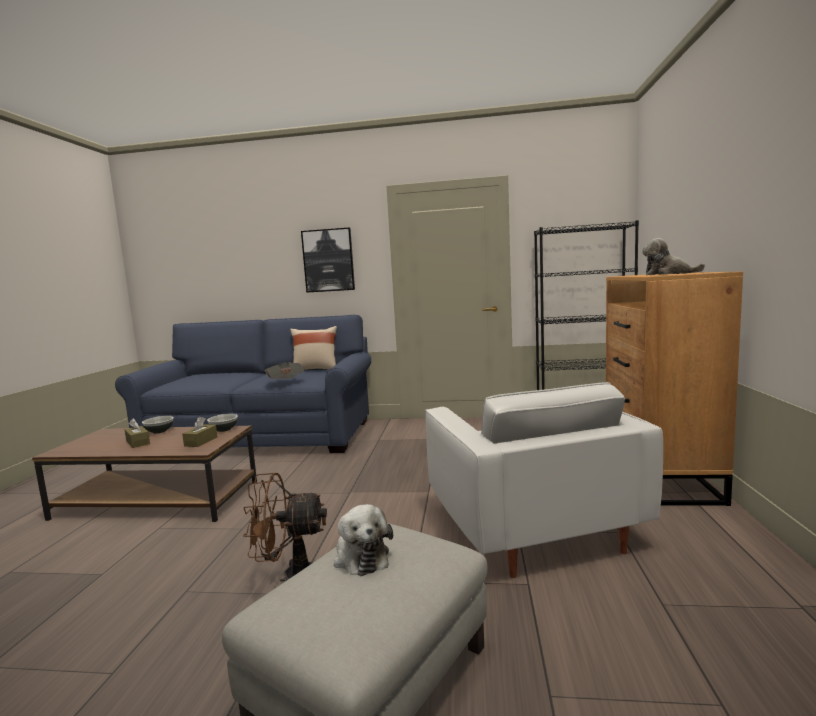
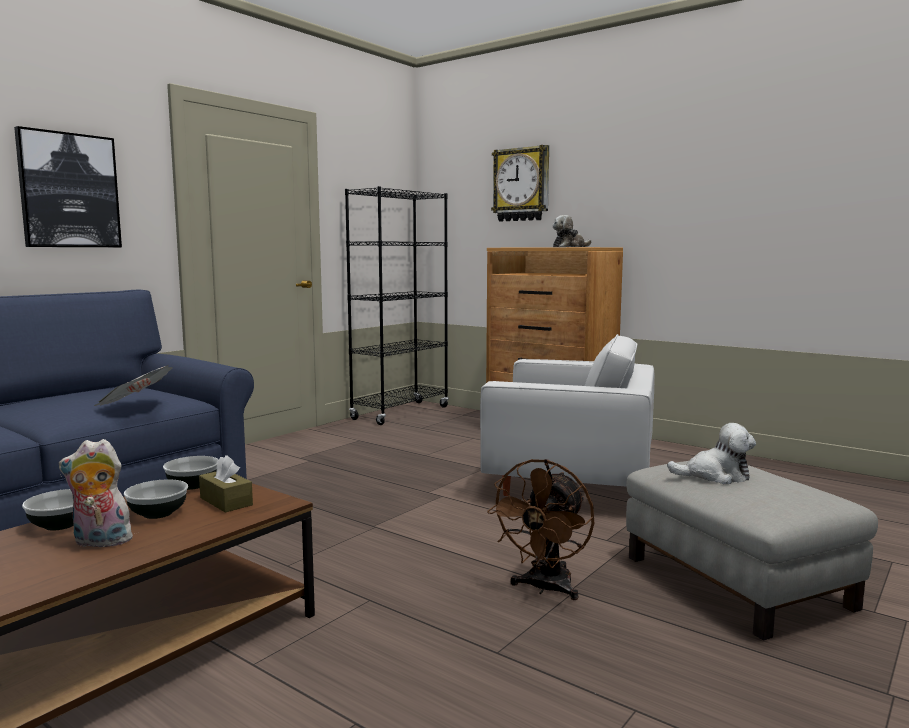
camera: 60 degrees left, 0 degrees up
brown tissue box [125,418,150,448] -> plush toy [59,439,133,549]
beige pillow [290,326,337,370] -> none
none -> bowl [124,479,188,519]
none -> wall clock [491,145,549,221]

